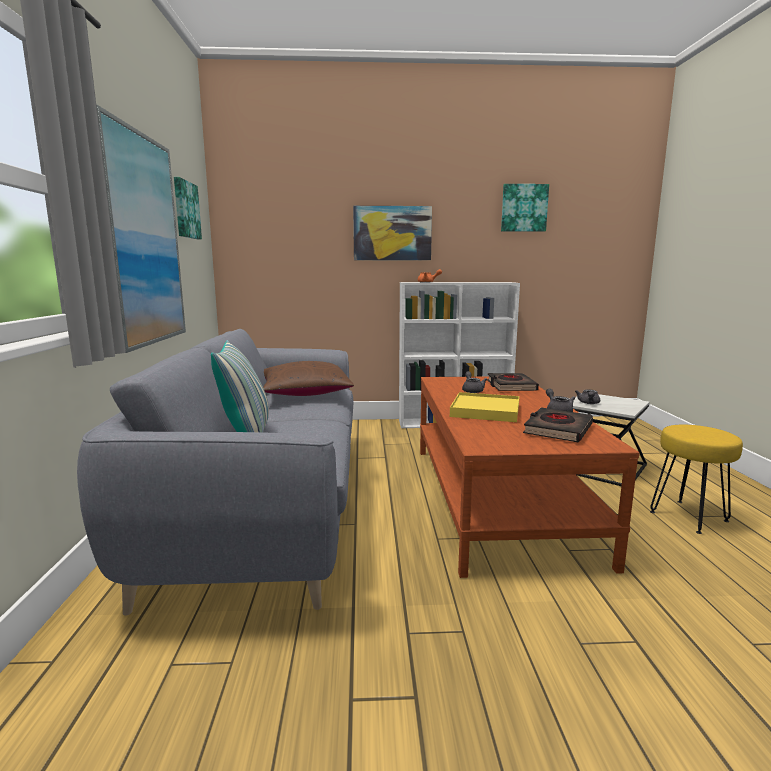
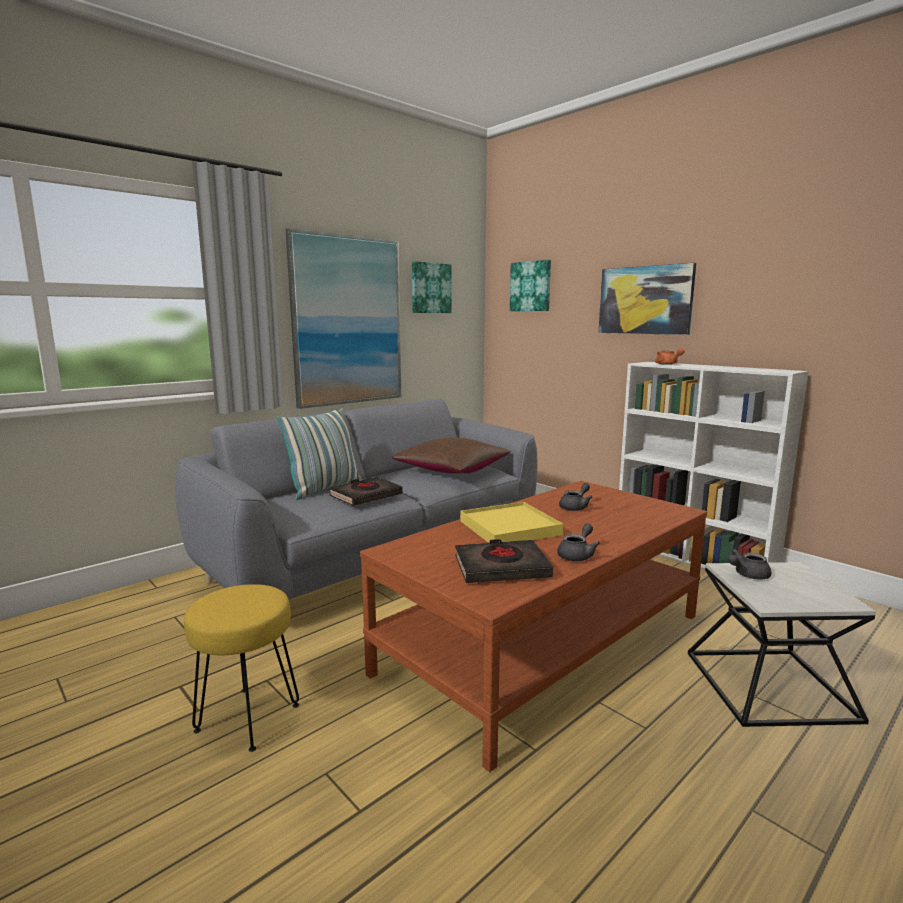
camera: 50 degrees right, 0 degrees up
black book [487,373,539,391] -> black book moved to [329,477,403,506]
picture [501,184,549,232] -> picture moved to [510,260,551,311]
yellow stool [650,425,743,534] -> yellow stool moved to [184,584,299,752]

